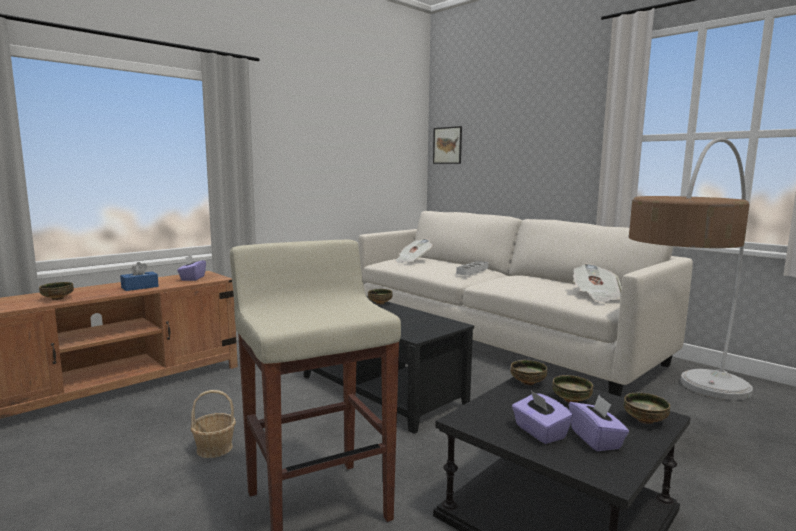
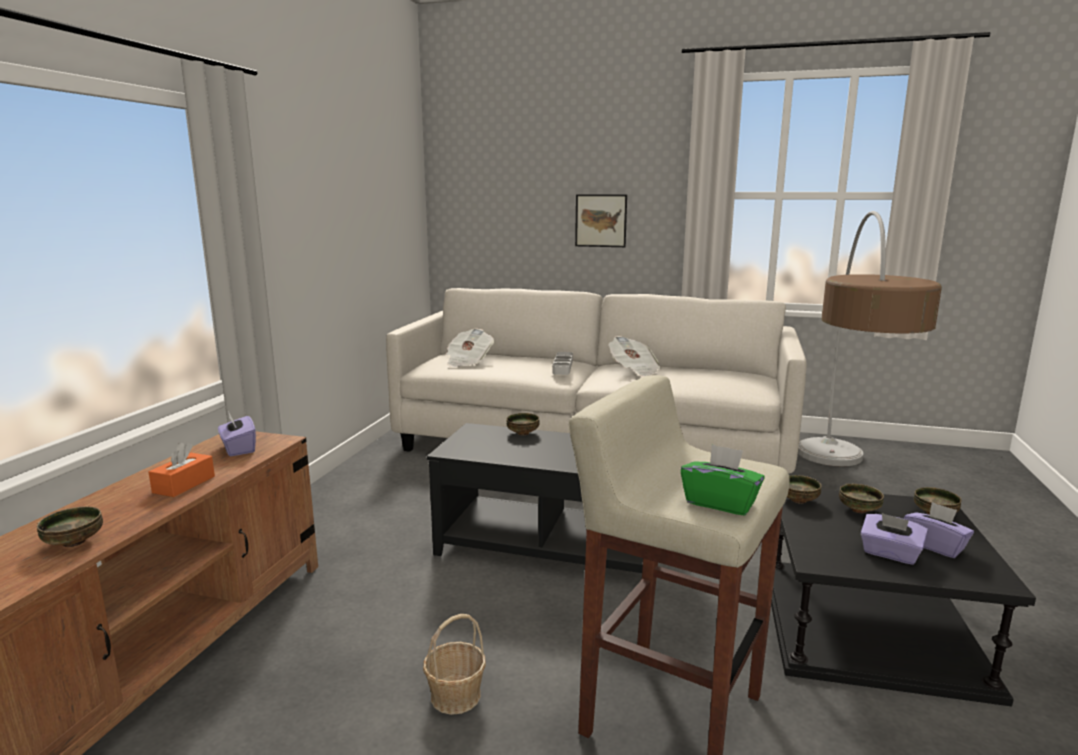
camera: 30 degrees left, 5 degrees up
blue tissue box [120,262,159,291] -> orange tissue box [148,442,215,497]
picture [433,126,462,164] -> picture moved to [575,194,627,247]
newspaper [573,263,622,303] -> newspaper moved to [608,336,661,377]
none -> green tissue box [680,444,765,516]

